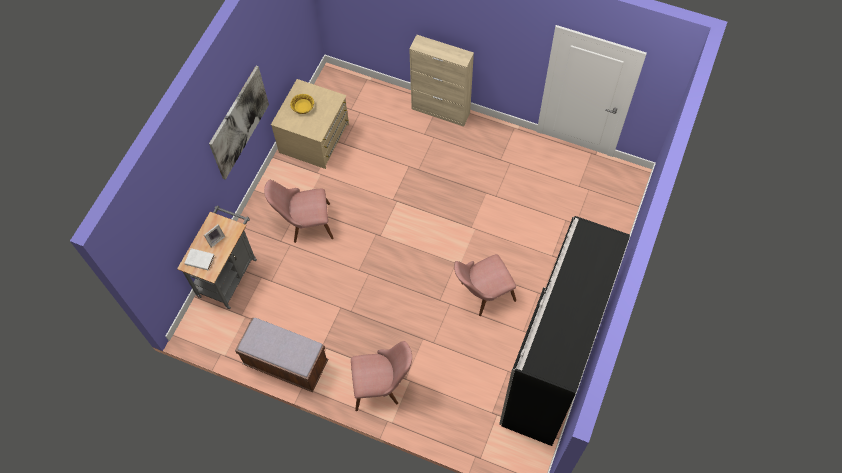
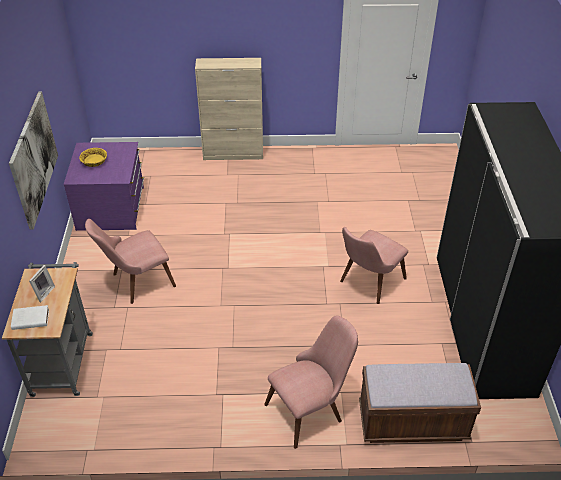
camera: 25 degrees left, 20 degrees down
brown bench [235,317,328,392] -> brown bench moved to [359,363,481,443]
beige dresser [271,79,349,169] -> purple dresser [63,142,144,231]

